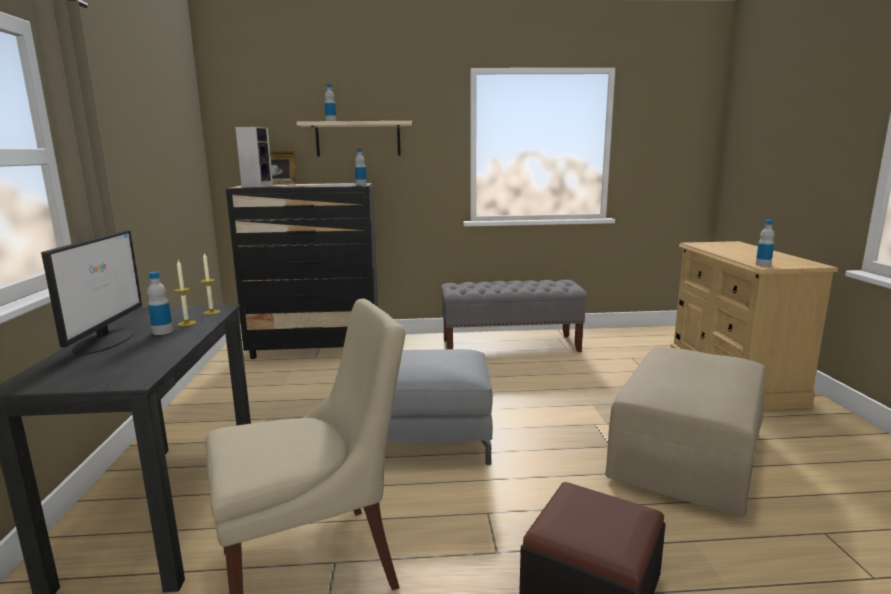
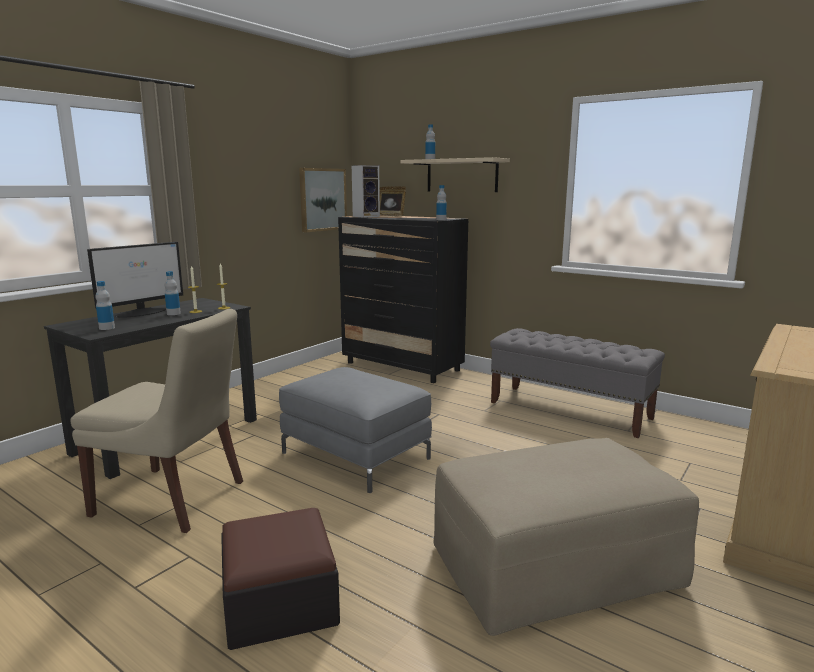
camera: 40 degrees right, 0 degrees up
bottle [755,220,775,267] -> bottle moved to [95,281,115,330]
none -> picture [299,168,347,232]

